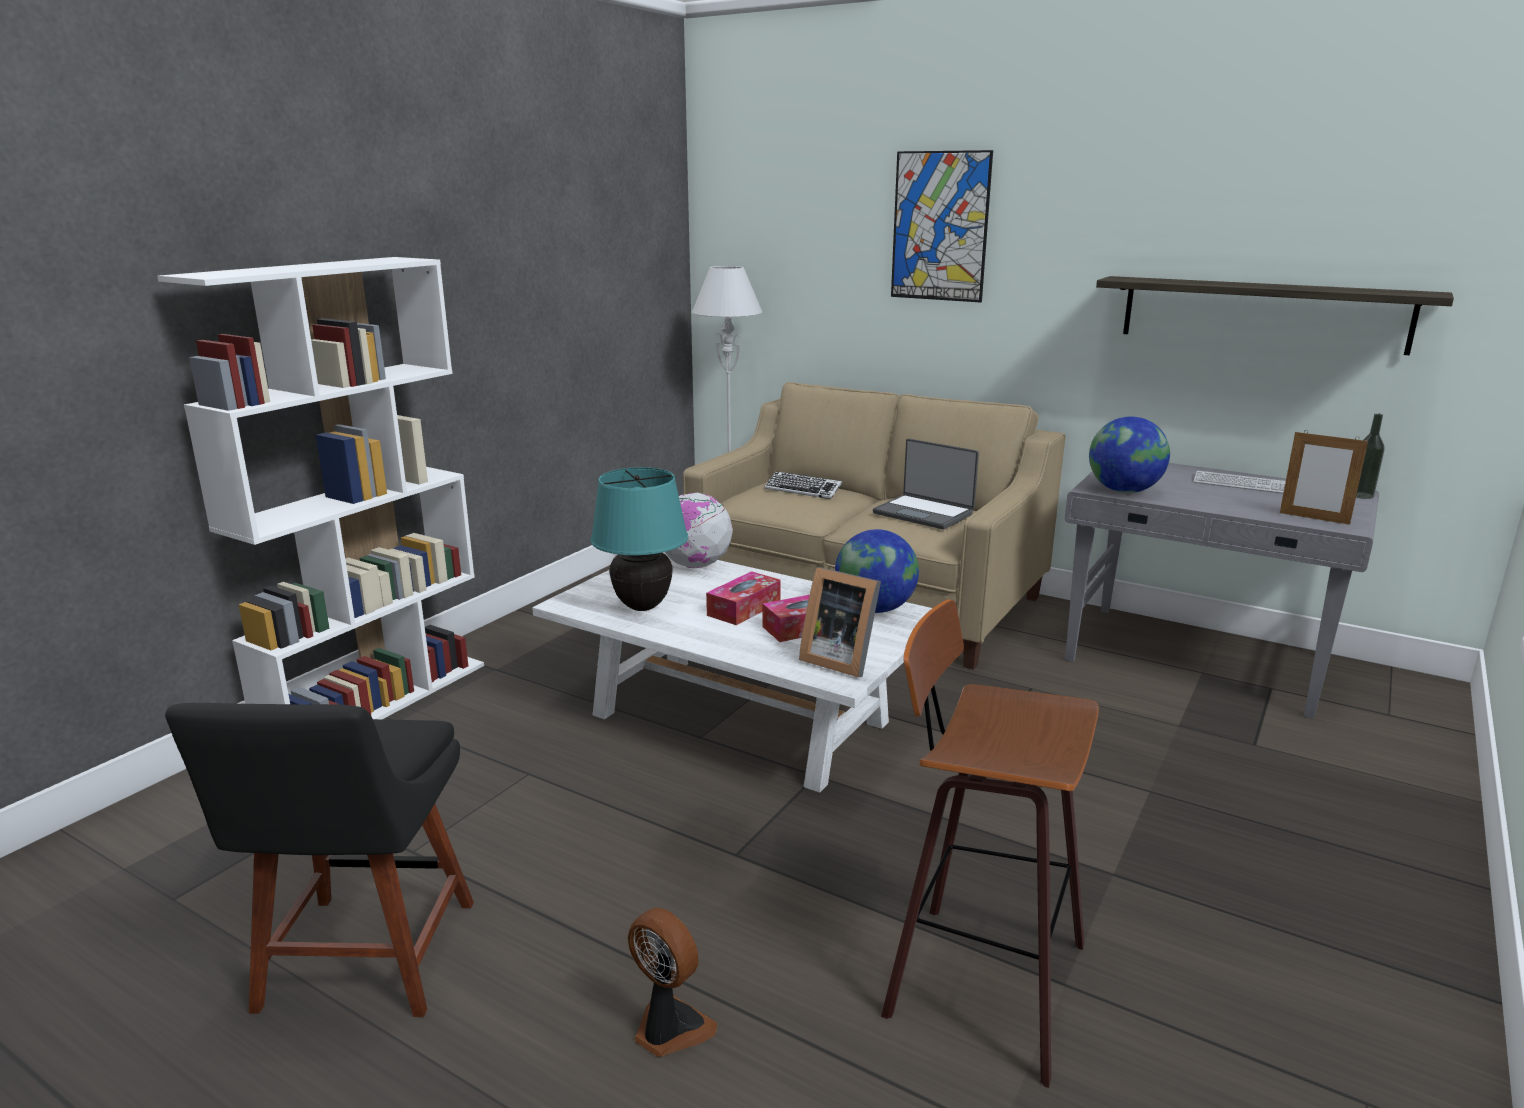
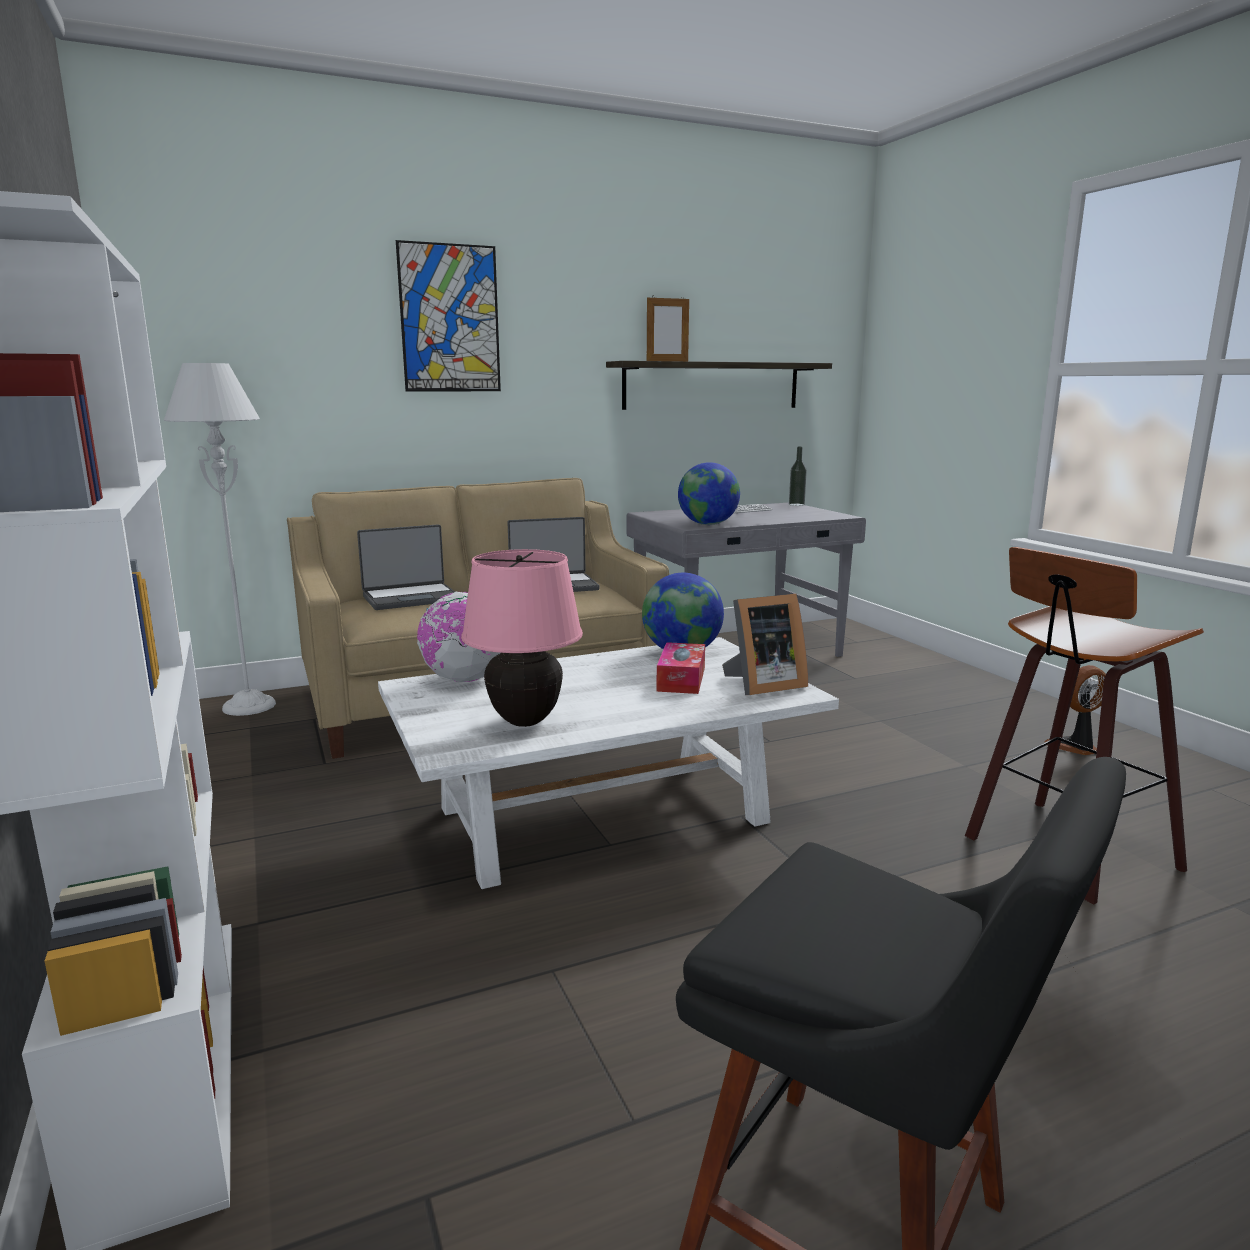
camera: 55 degrees left, 5 degrees down
turquoise table lamp [591,467,688,611] -> pink table lamp [461,549,583,727]
fan [628,908,718,1057] -> fan moved to [1044,665,1106,755]
tissue box [706,571,781,625] -> none
keyboard [765,471,842,499] -> laptop [357,524,455,610]
picture frame [1280,430,1368,525] -> picture frame moved to [647,298,689,361]

